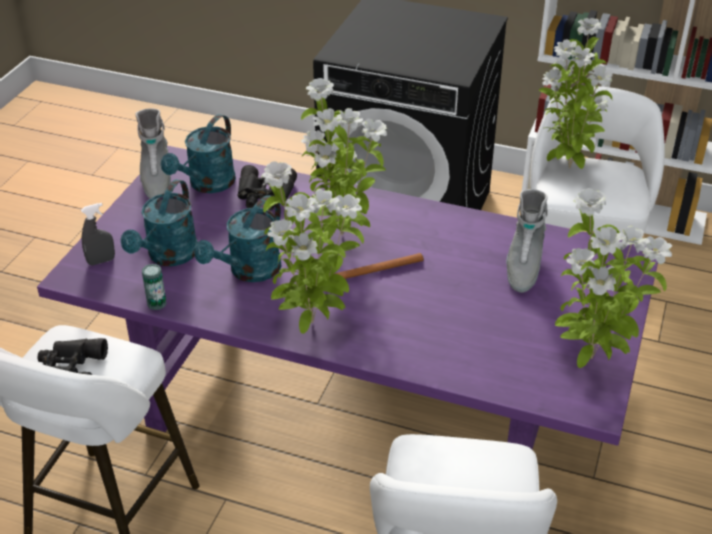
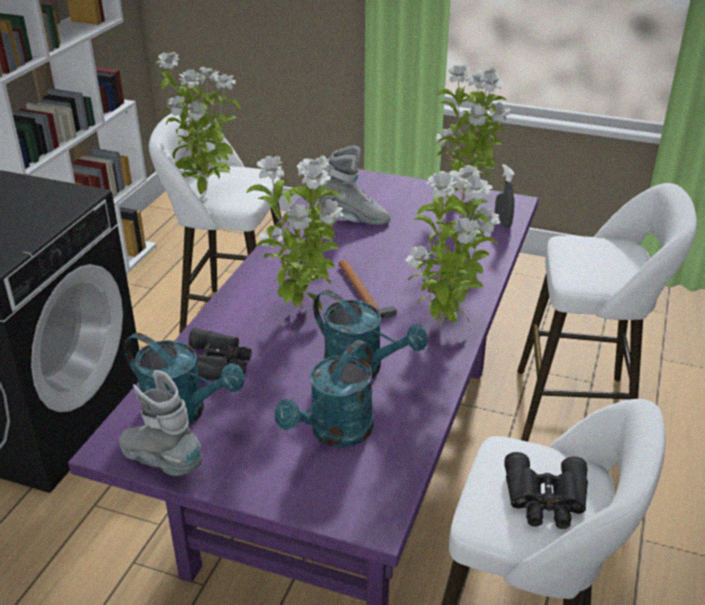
camera: 90 degrees left, 5 degrees down
grey spray bottle [81,203,115,265] -> grey spray bottle moved to [495,164,515,228]
turquoise watering can [121,179,198,266] -> turquoise watering can turned 105 degrees clockwise [274,340,374,448]
grey boot [135,108,171,199] -> grey boot turned 135 degrees counterclockwise [119,370,202,476]
can [142,264,166,310] -> none

